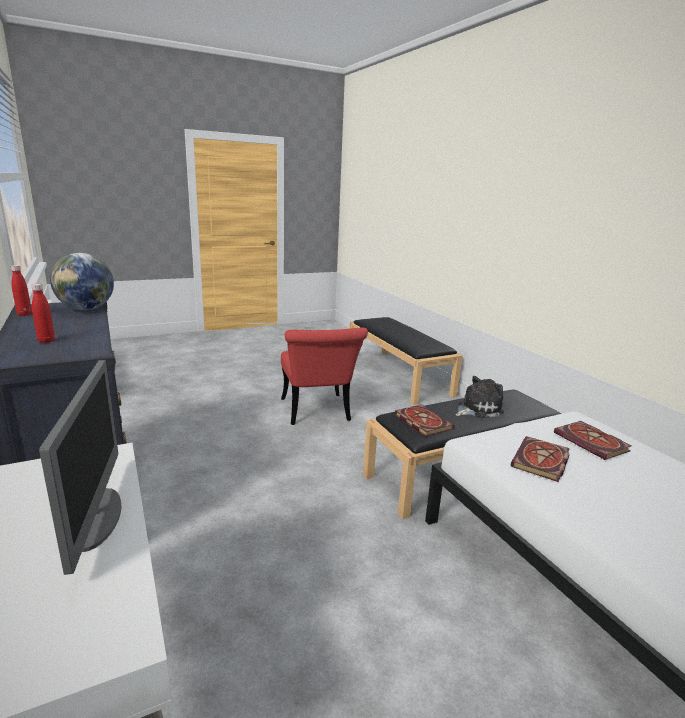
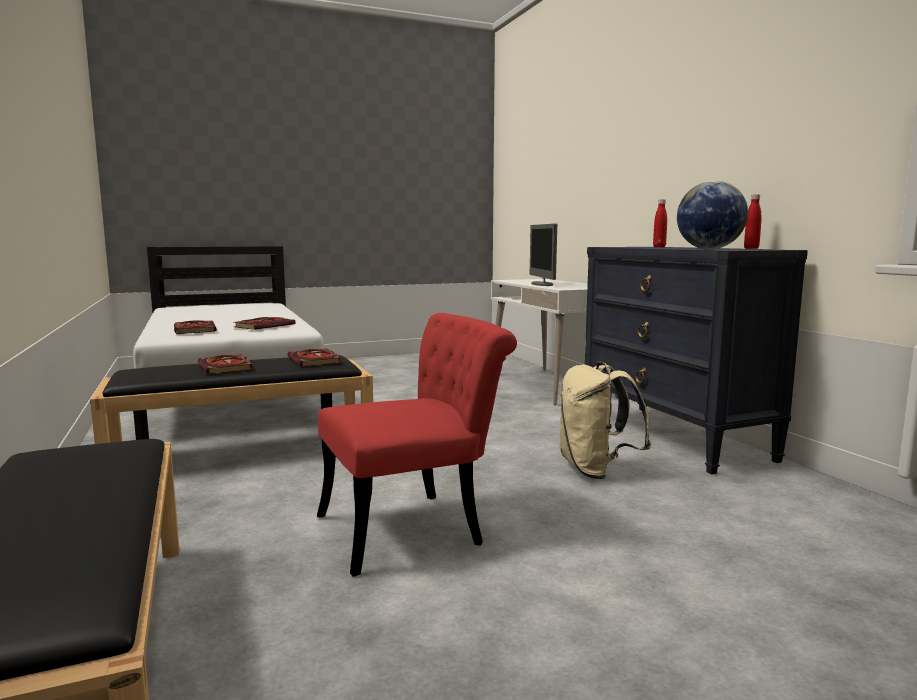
camera: 175 degrees left, 10 degrees down
red chair [281,328,368,425] -> red chair turned 75 degrees clockwise [317,313,517,577]
plush toy [455,376,504,418] -> book [198,354,253,374]
none -> beige backpack [559,362,651,479]

